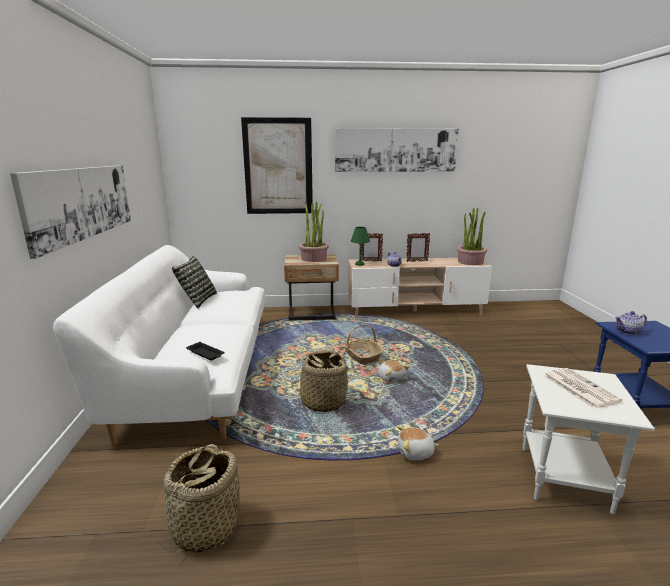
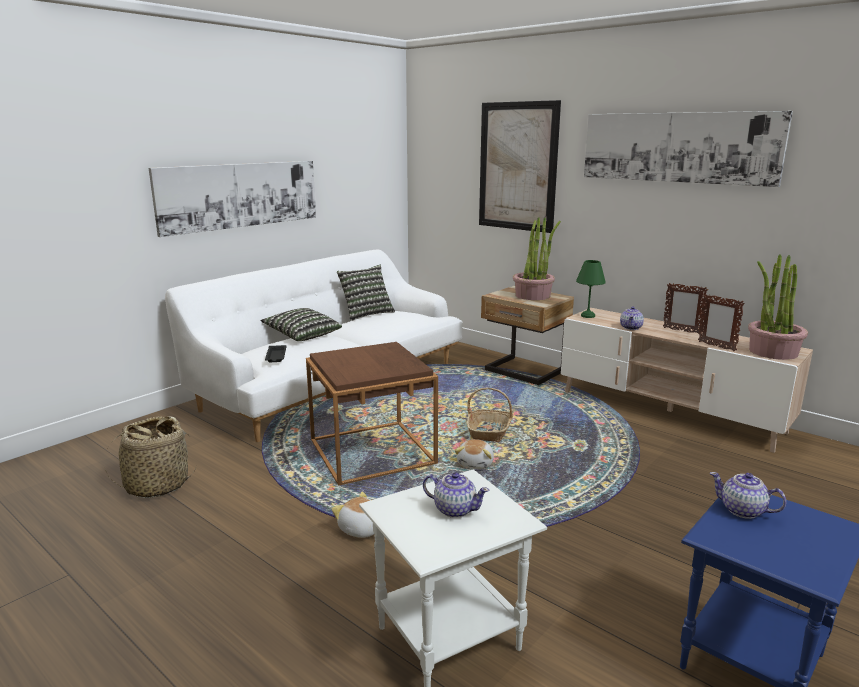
camera: 45 degrees right, 0 degrees up
basket [291,350,352,412] -> brown side table [306,342,438,486]
picture frame [359,233,383,262] -> picture frame moved to [698,294,745,351]
newspaper [543,368,622,409] -> teapot [423,472,489,518]
none -> pillow [261,308,342,341]

